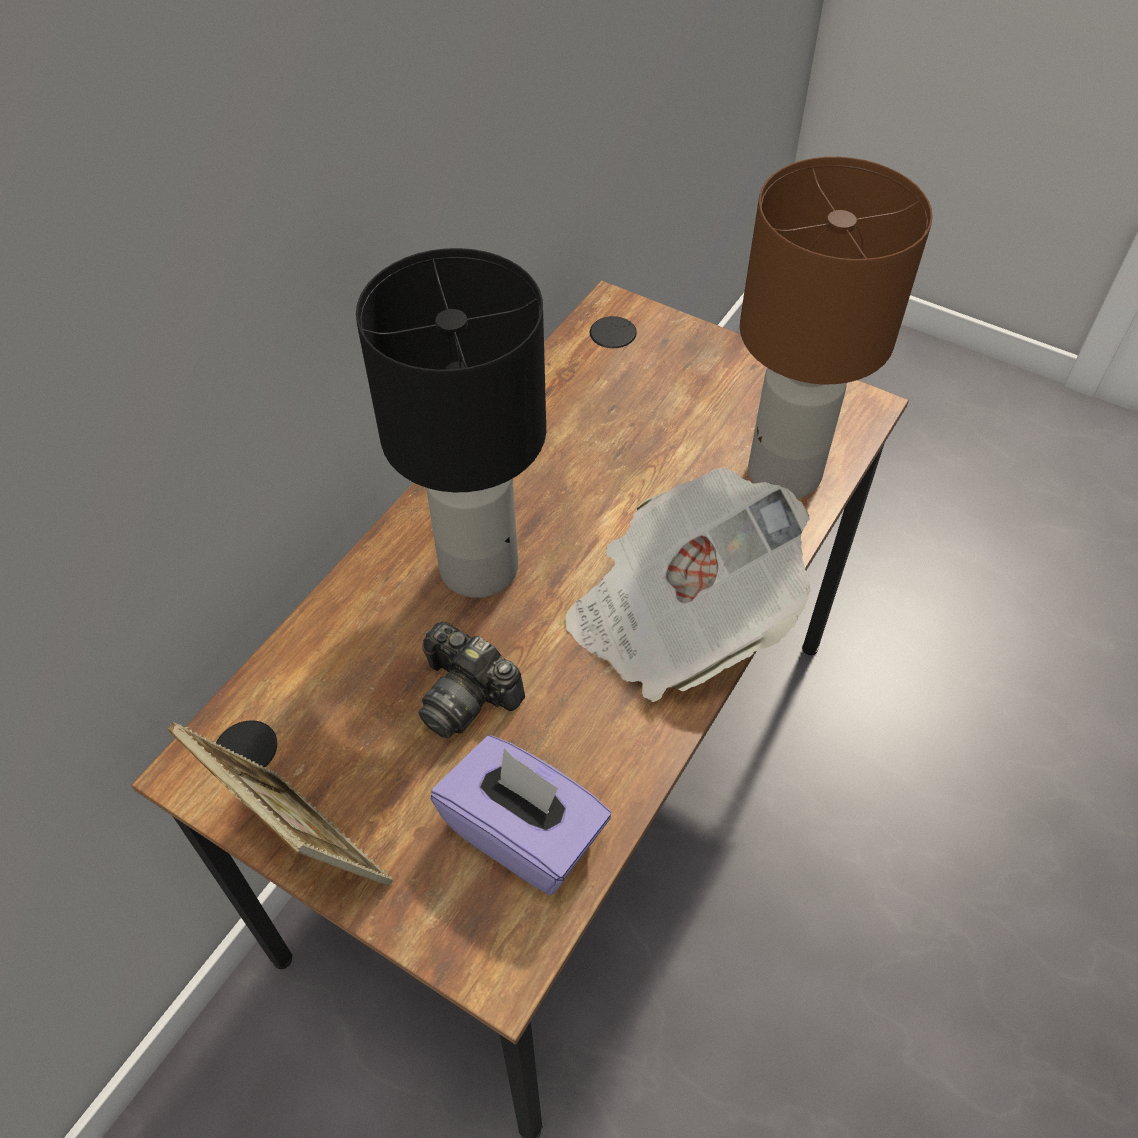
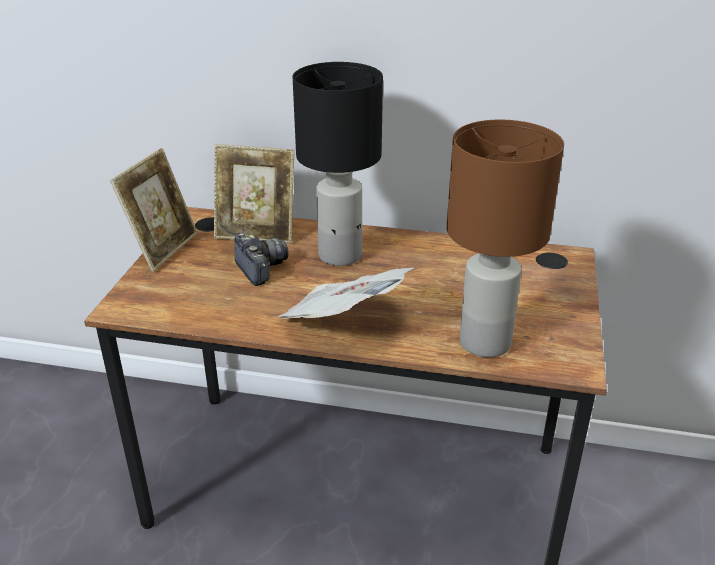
camera: 70 degrees right, 20 degrees down
camera [419,622,525,738] -> camera turned 135 degrees clockwise [234,233,288,286]
purple tissue box [430,735,611,895] -> none
none -> picture frame [214,144,295,244]

